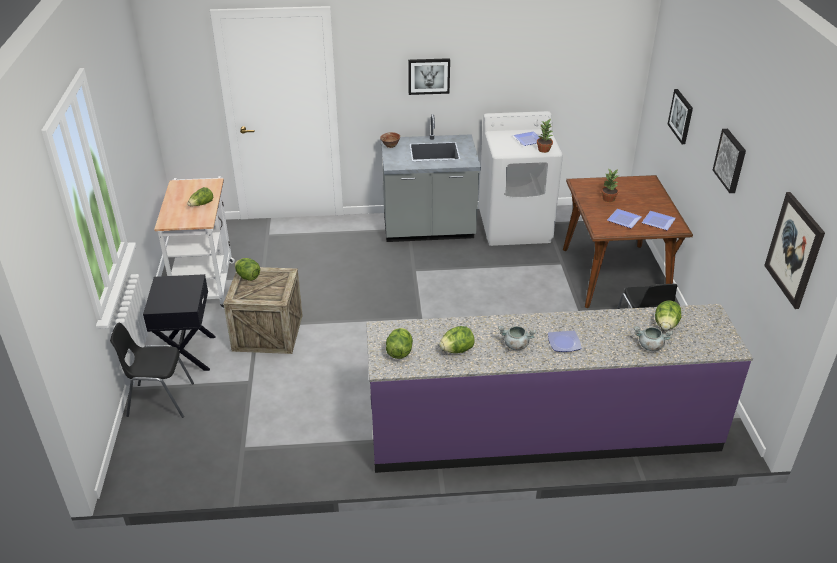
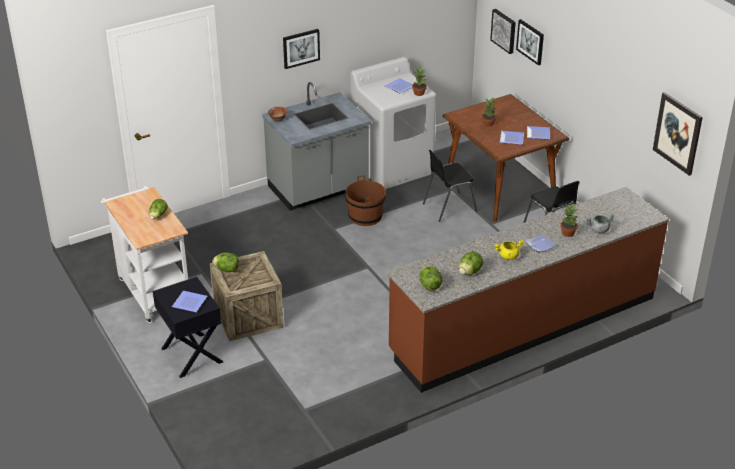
camera: 25 degrees left, 0 degrees up
black chair [110,323,194,418] -> black chair moved to [423,150,477,222]
purple counter [366,304,753,473] -> brown counter [387,187,669,393]
grey cooking pot [498,326,536,350] -> yellow cooking pot [494,240,524,260]
lettuce [655,300,681,330] -> none
picture [713,129,746,193] -> picture moved to [490,9,516,54]
none -> plate [172,291,207,312]
none -> brown bucket [345,175,386,226]
none -> potted plant [560,204,578,237]

